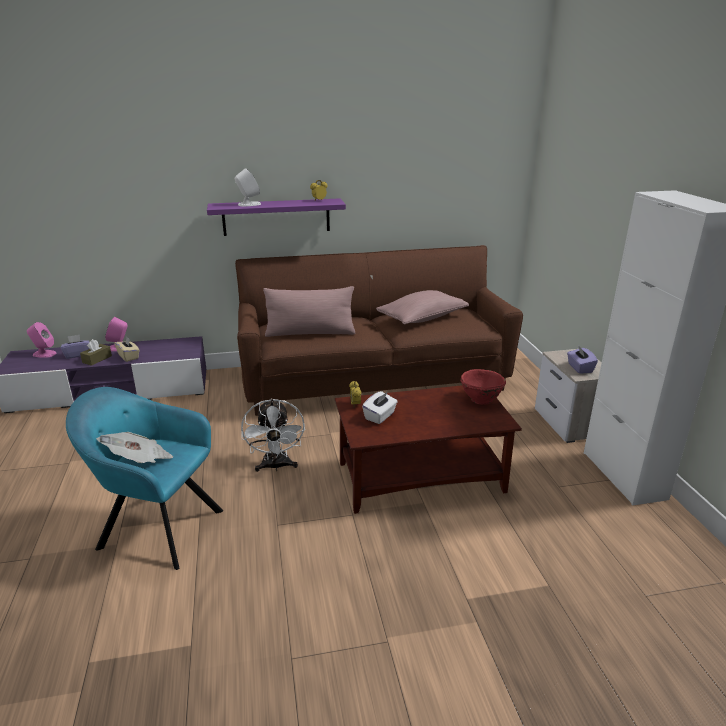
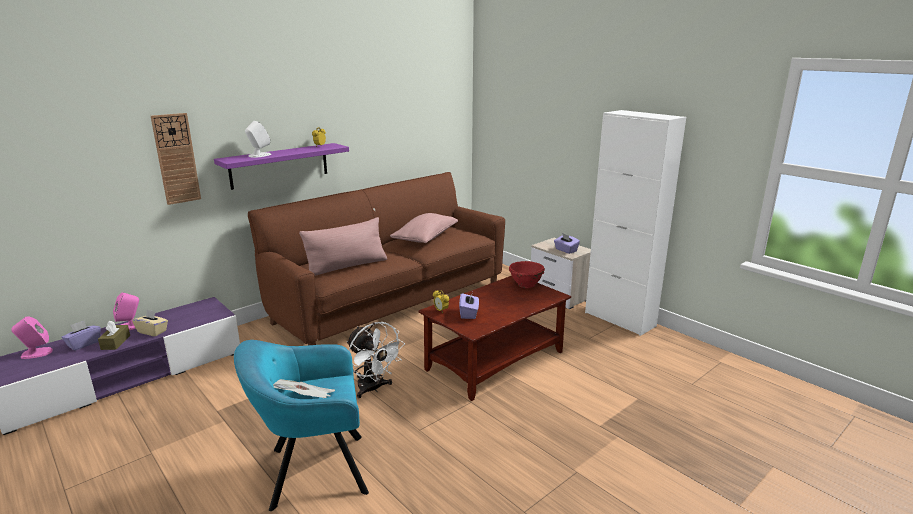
camera: 30 degrees left, 5 degrees down
white tissue box [362,391,398,424] -> purple tissue box [459,292,479,319]
none -> wall clock [151,113,201,205]

